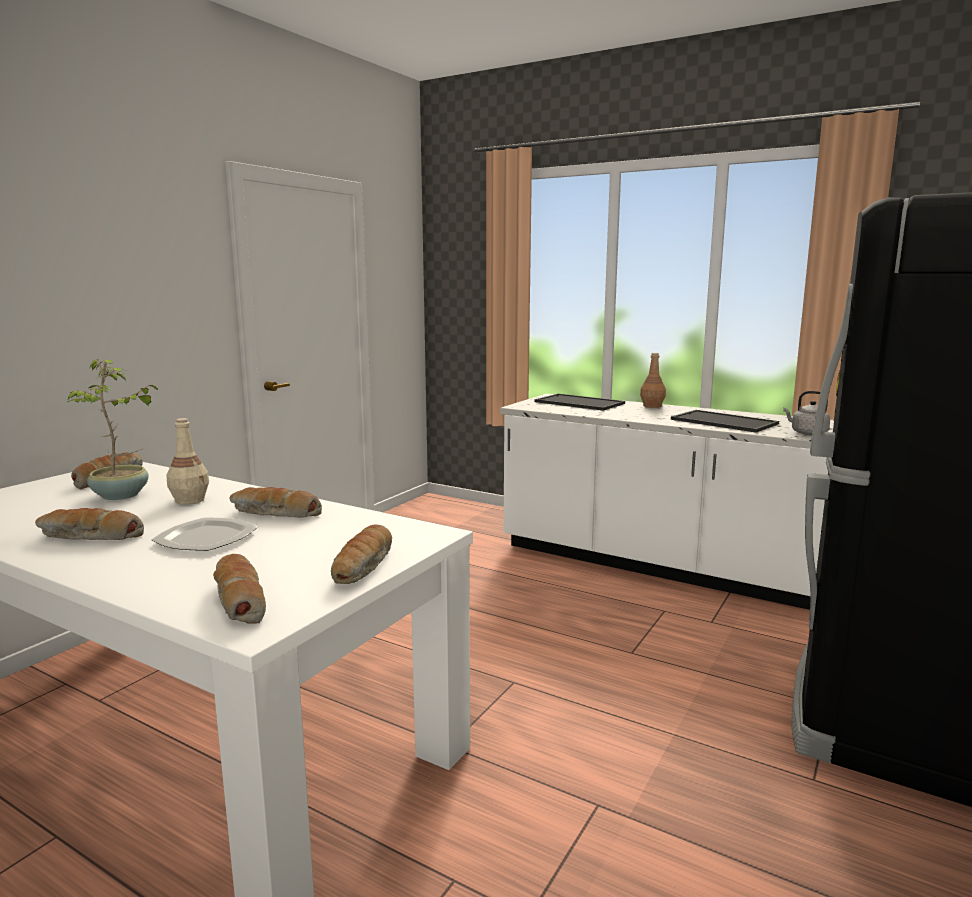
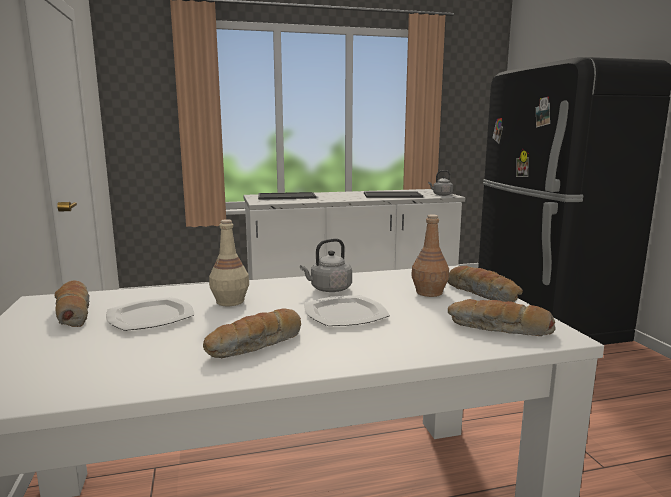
camera: 45 degrees left, 0 degrees up
potted plant [66,359,159,500] -> plate [106,297,194,331]
bread [230,487,322,518] -> grey kettle [300,238,352,292]
brown bottle [640,353,666,408] -> brown bottle moved to [411,215,449,297]

